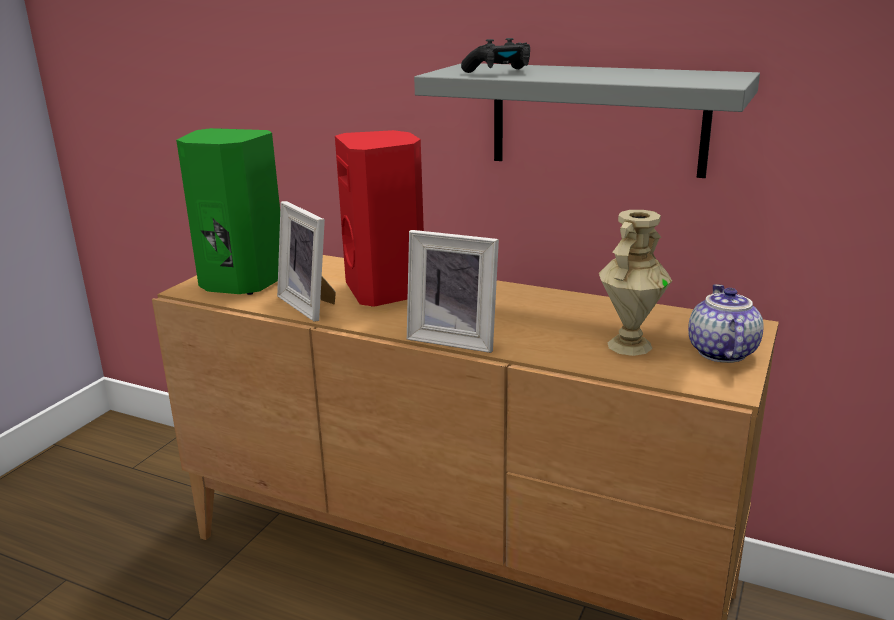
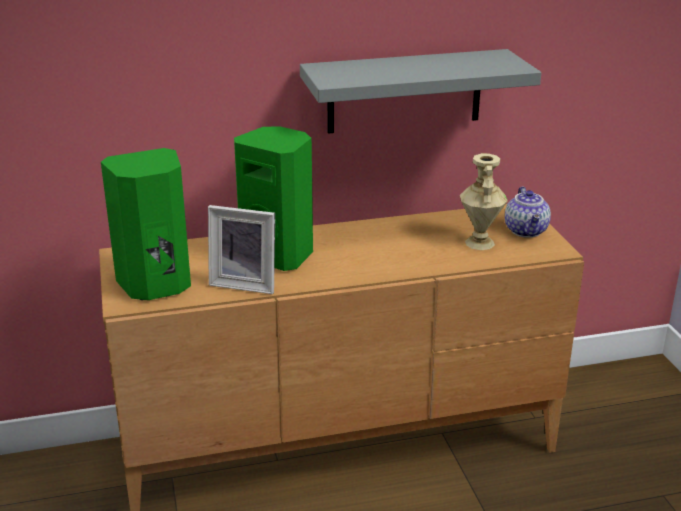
camera: 40 degrees left, 5 degrees up
red speaker [335,130,424,307] -> green speaker [234,126,313,271]
picture frame [407,230,499,353] -> none
black game controller [461,38,530,73] -> none
teapot [688,284,764,363] -> teapot turned 150 degrees counterclockwise [505,186,551,238]

